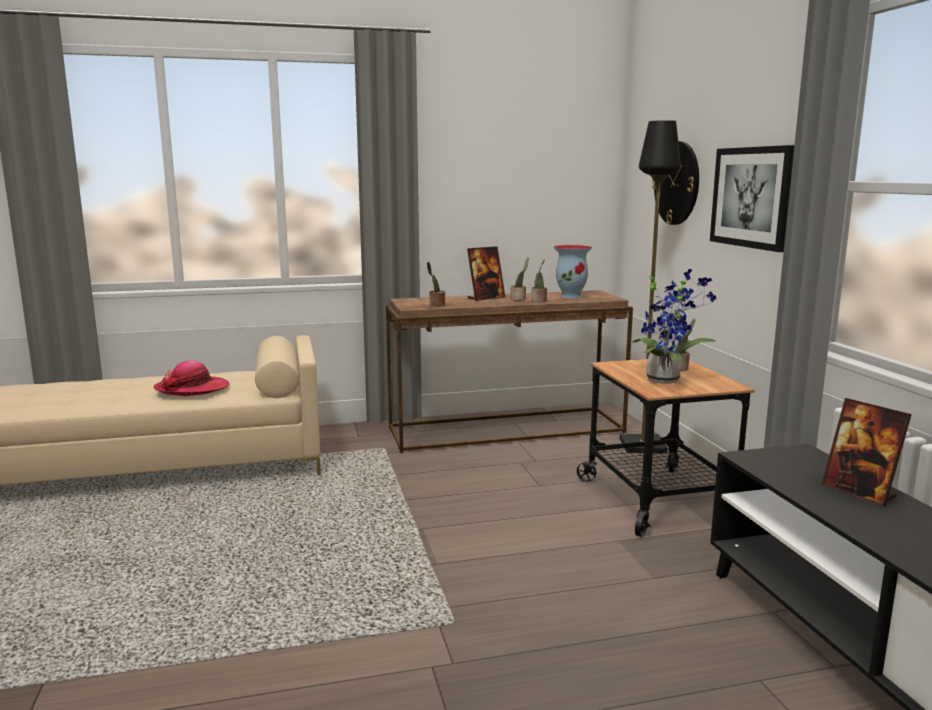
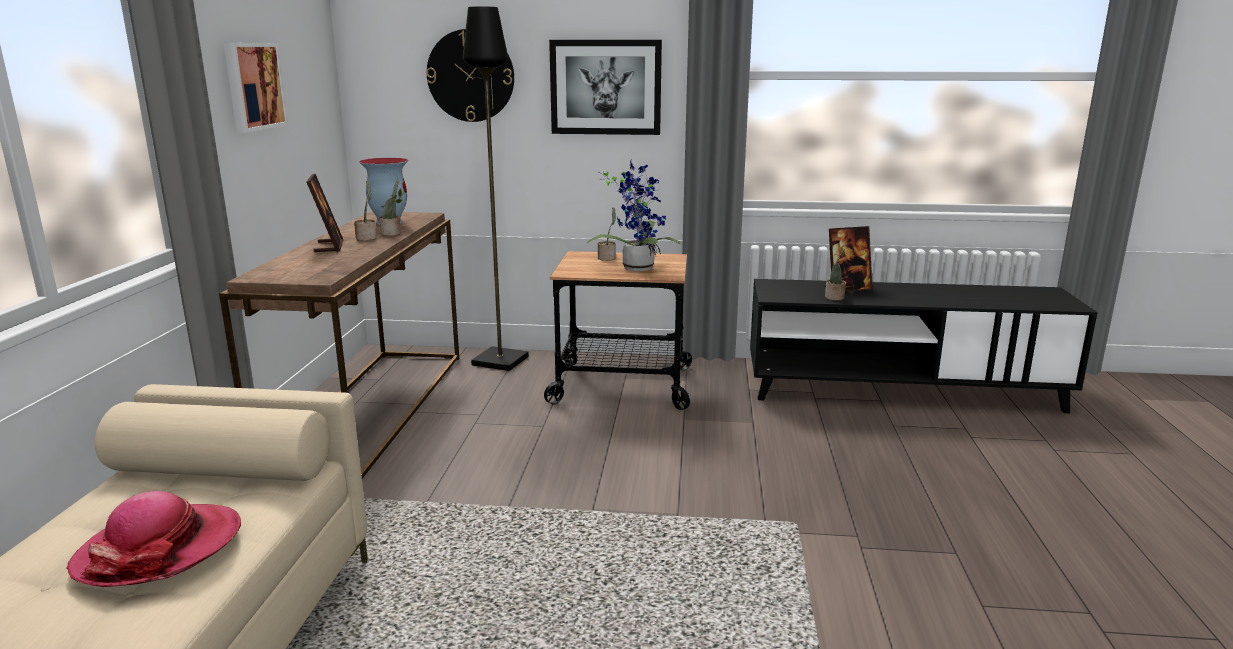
camera: 70 degrees left, 5 degrees up
potted plant [427,262,445,307] -> potted plant moved to [825,249,846,301]
none -> picture [224,43,288,133]

